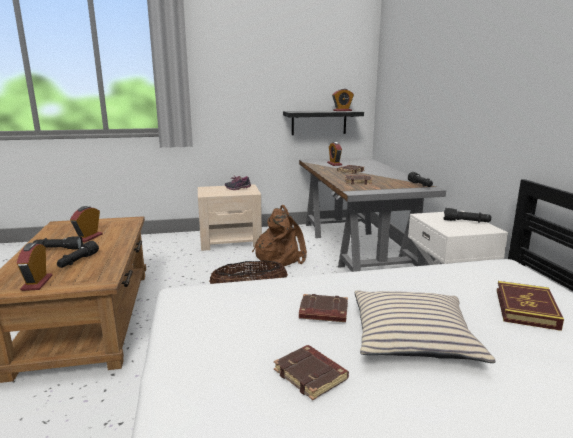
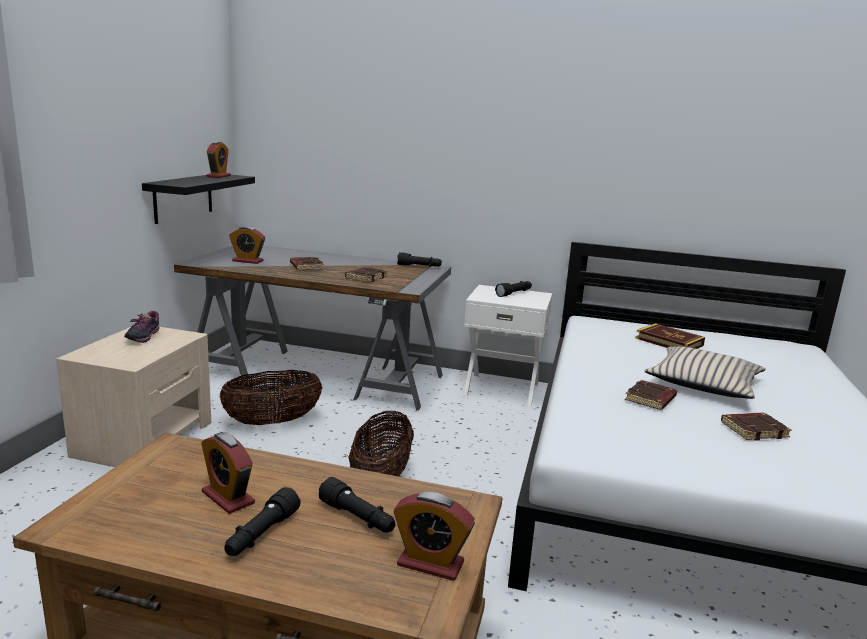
camera: 65 degrees left, 0 degrees up
brown backpack [252,205,307,266] -> basket [219,370,323,425]

